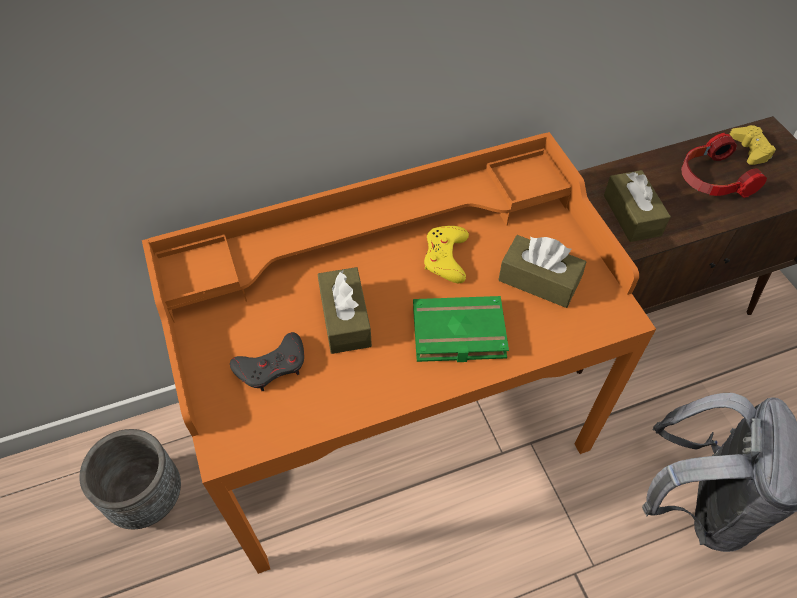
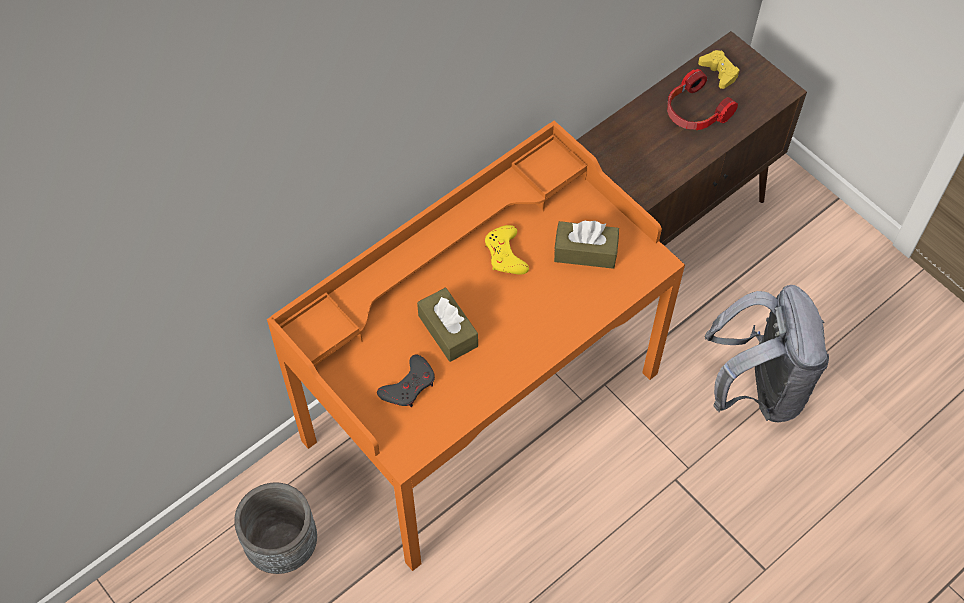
camera: 20 degrees left, 5 degrees up
green book [413,296,509,362] -> none
brown tissue box [604,170,671,242] -> none

